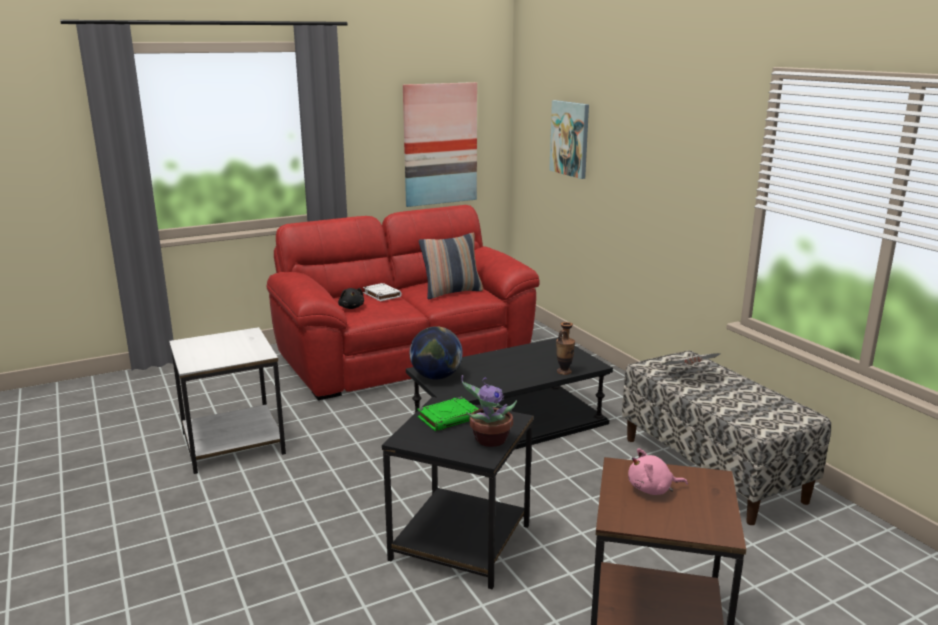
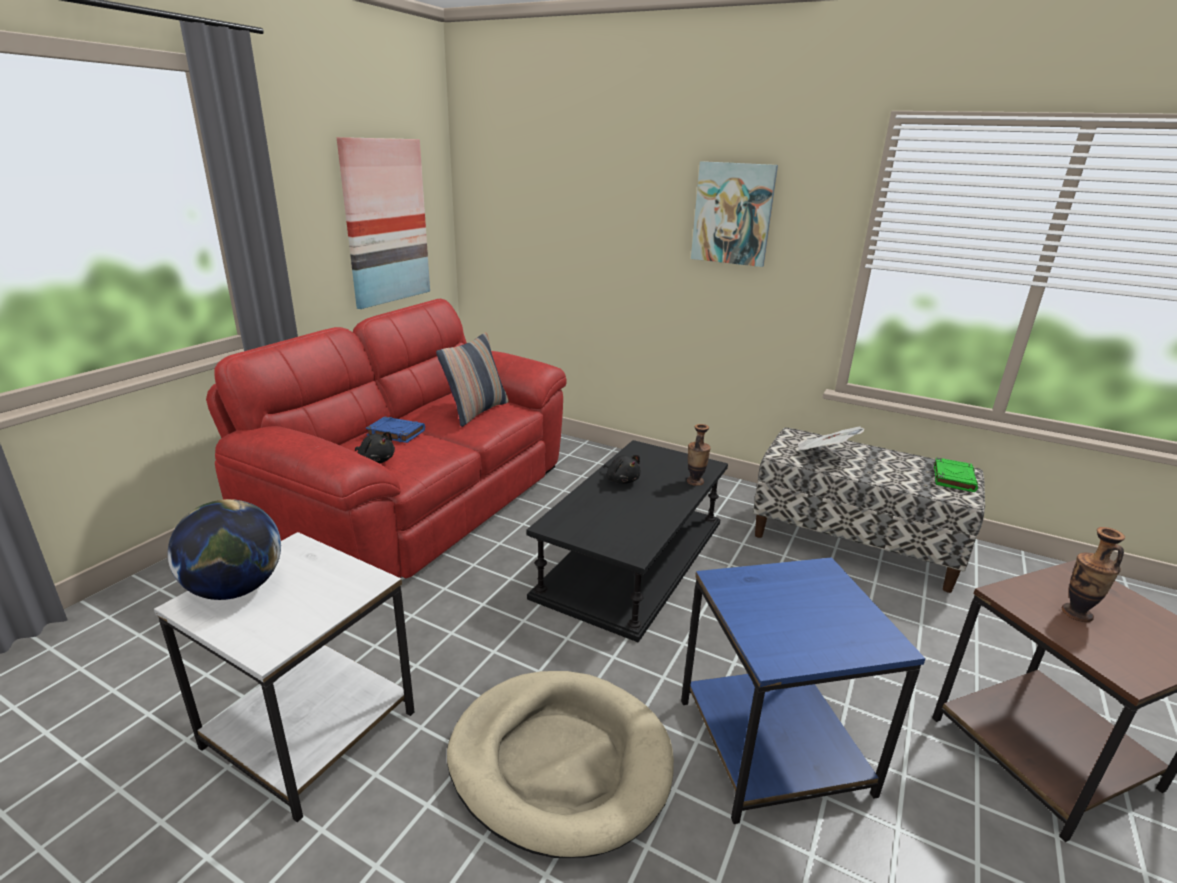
camera: 35 degrees left, 5 degrees up
white book [363,283,402,301] -> blue book [366,417,425,443]
black side table [382,397,533,589] -> blue side table [681,557,925,824]
globe [409,326,463,379] -> globe moved to [168,499,281,600]
green book [417,397,478,431] -> green book moved to [934,457,978,492]
potted plant [461,375,517,447] -> none
picture [549,100,589,179] -> picture moved to [691,161,778,267]
pink plush toy [628,448,688,495] -> vase [1061,527,1125,622]
none -> beige dog bed [447,671,674,858]
none -> black plush toy [603,455,641,484]

